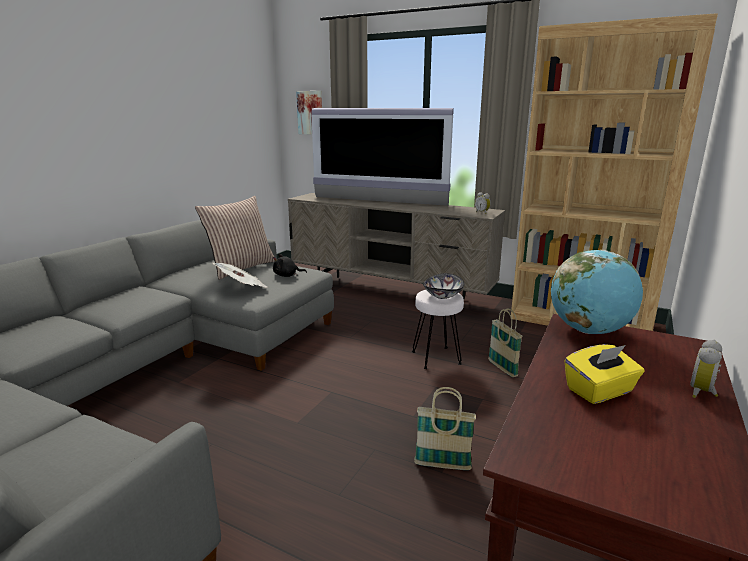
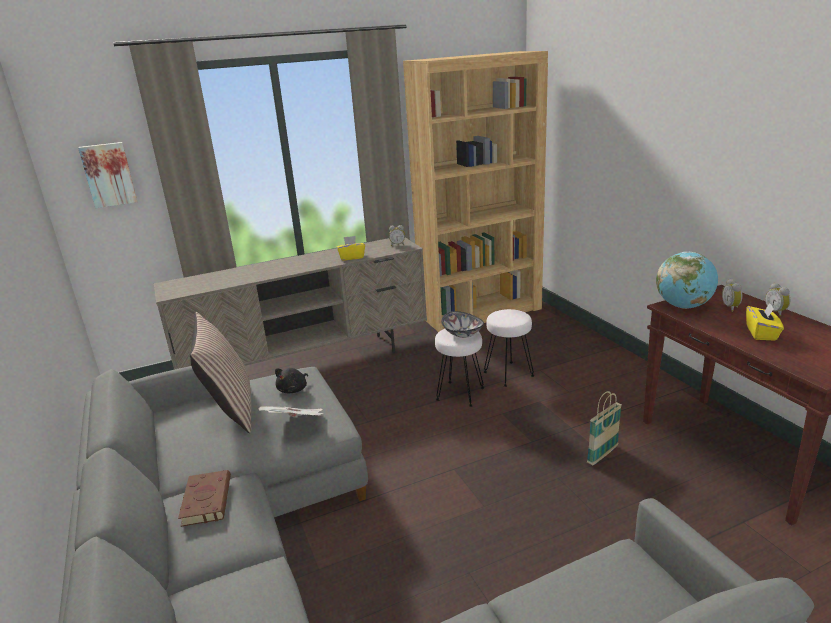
camera: 50 degrees left, 5 degrees up
television [311,108,454,206] -> none
basket [488,309,523,377] -> white stool [484,309,534,387]
none -> brown book [178,470,231,527]
none -> yellow tissue box [337,236,365,261]
none -> alarm clock [722,279,742,312]

